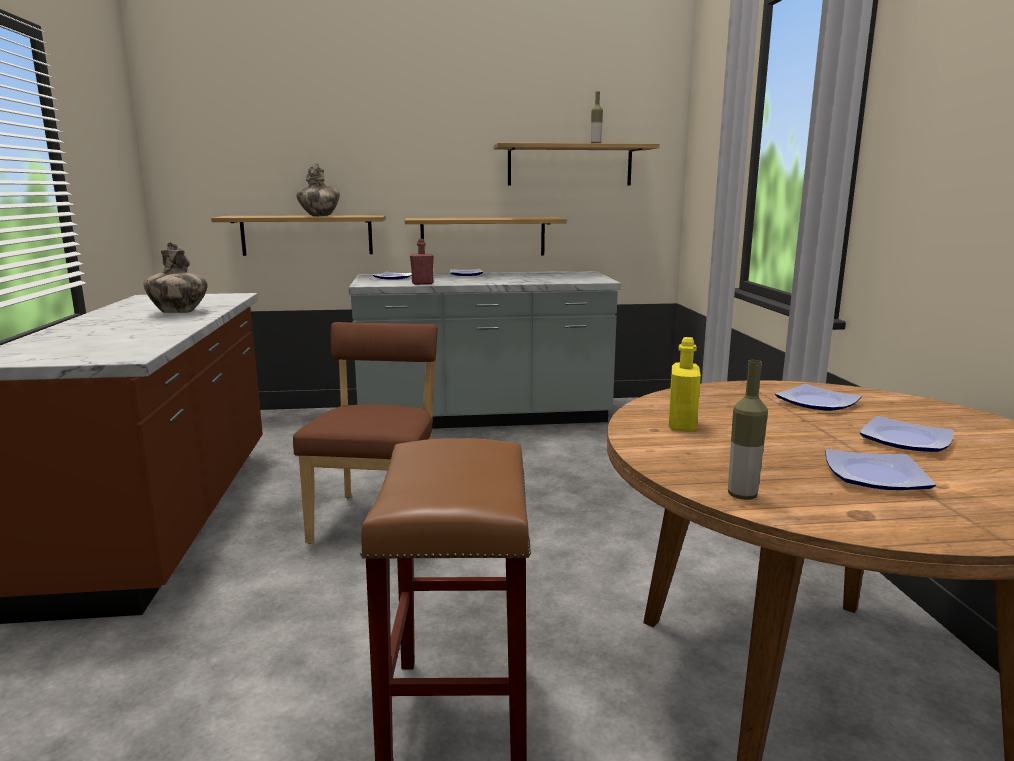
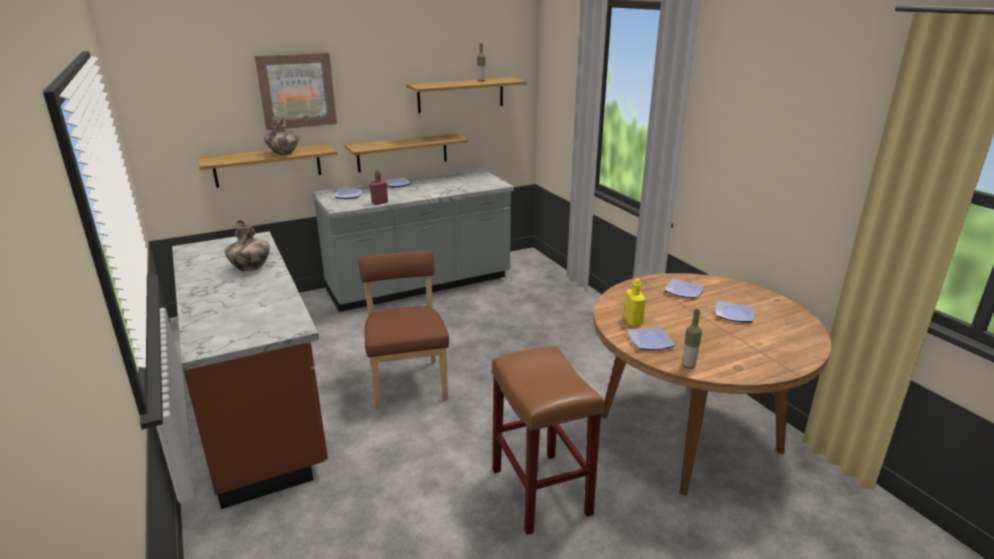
camera: 20 degrees left, 10 degrees up
plate [825,449,936,490] -> plate moved to [627,327,675,350]
none -> picture [255,53,337,130]

